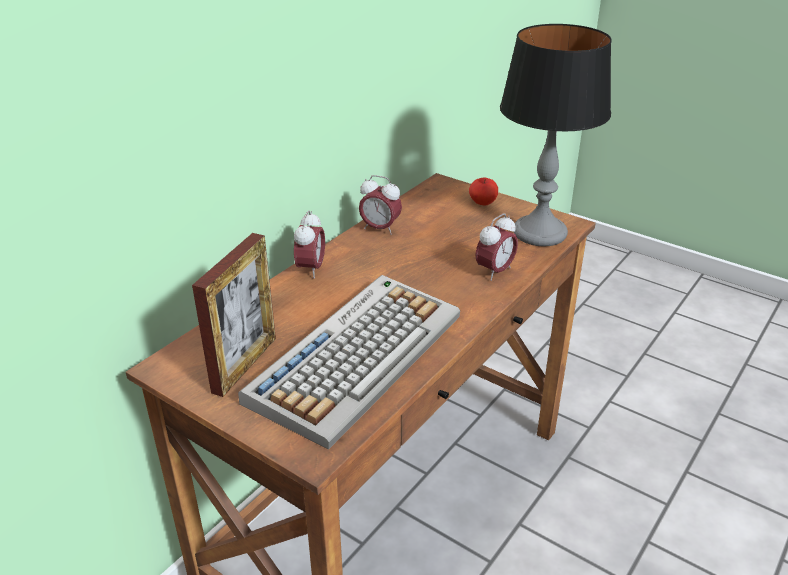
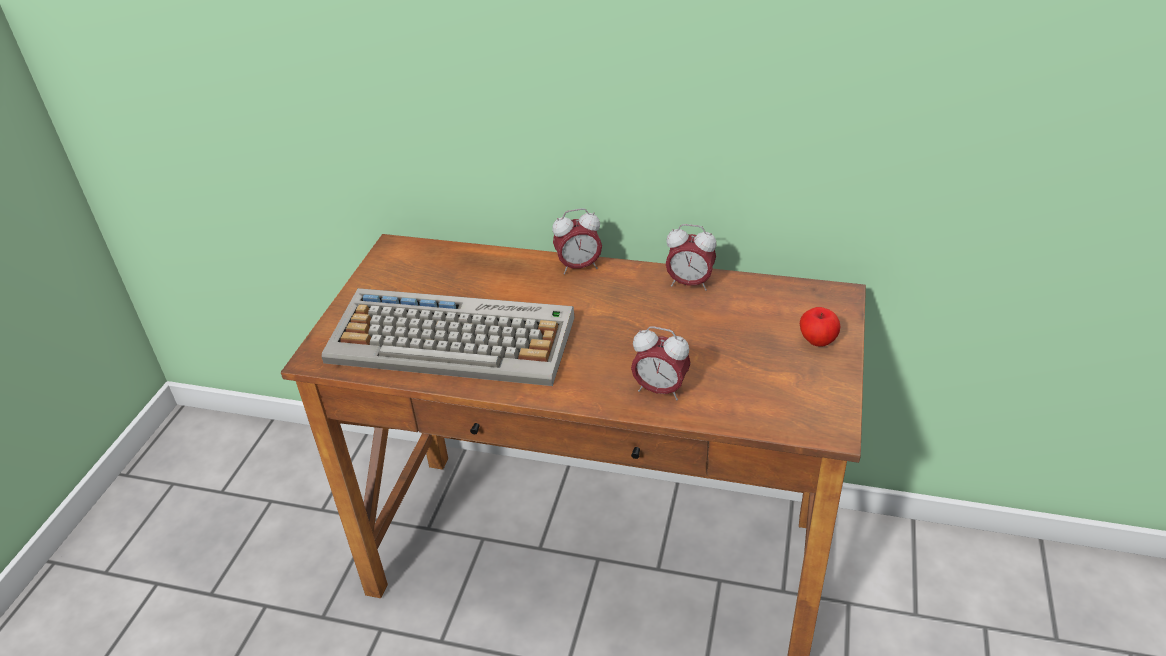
camera: 70 degrees right, 5 degrees up
picture frame [192,233,276,397] -> none
alarm clock [359,175,402,235] -> alarm clock turned 75 degrees counterclockwise [666,224,716,291]
table lamp [500,24,612,246] -> none

